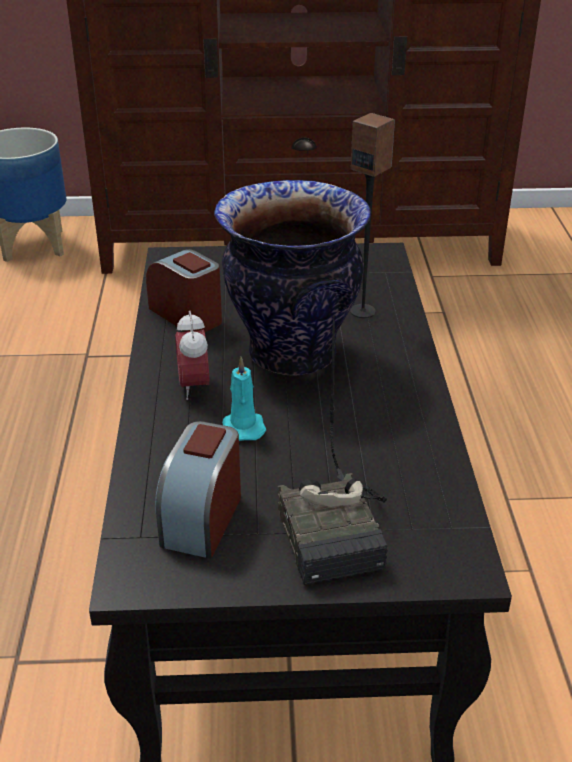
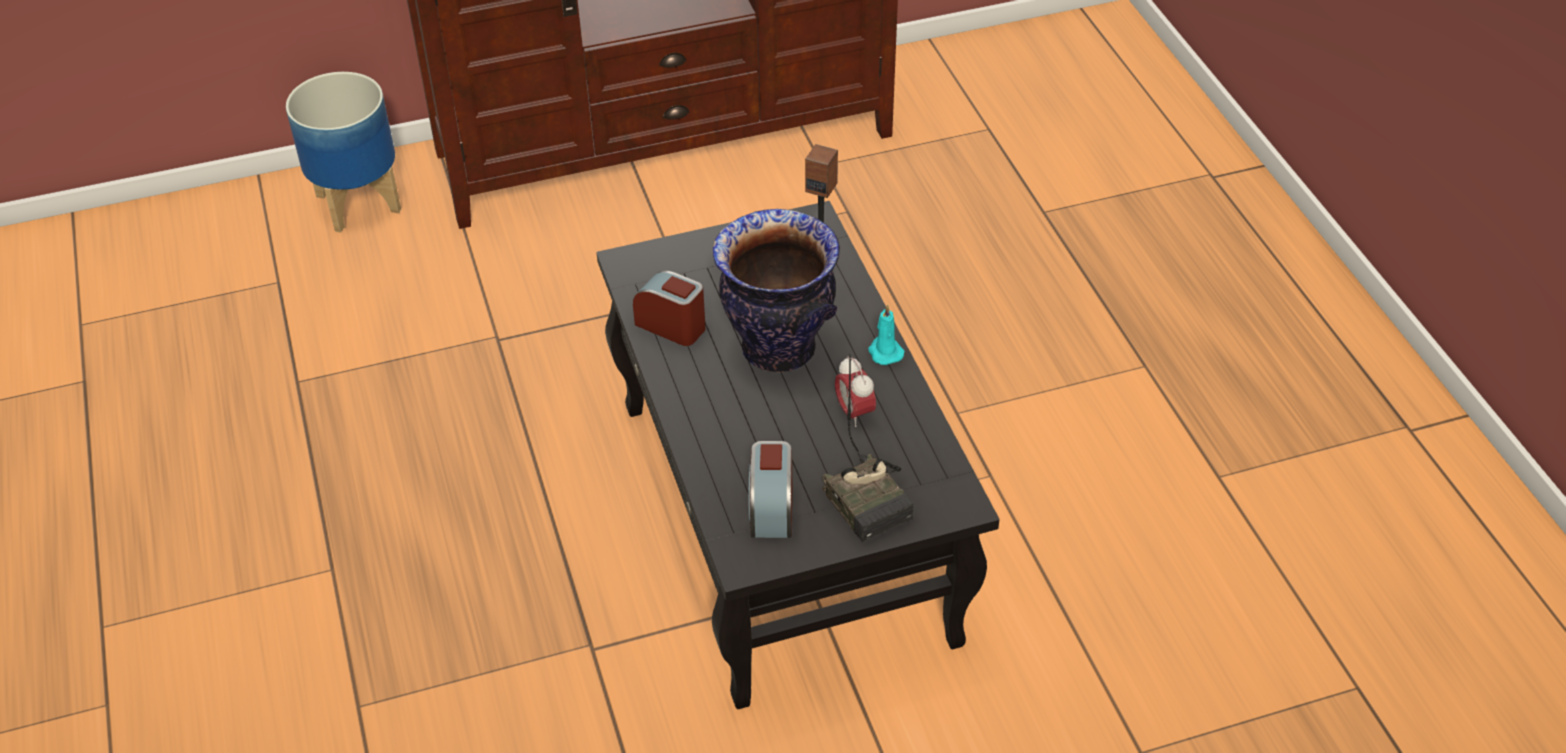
camera: 15 degrees left, 10 degrees up
alarm clock [175,311,209,400] -> alarm clock moved to [835,356,876,427]
turquoise candle [222,357,266,441] -> turquoise candle moved to [868,304,904,365]

